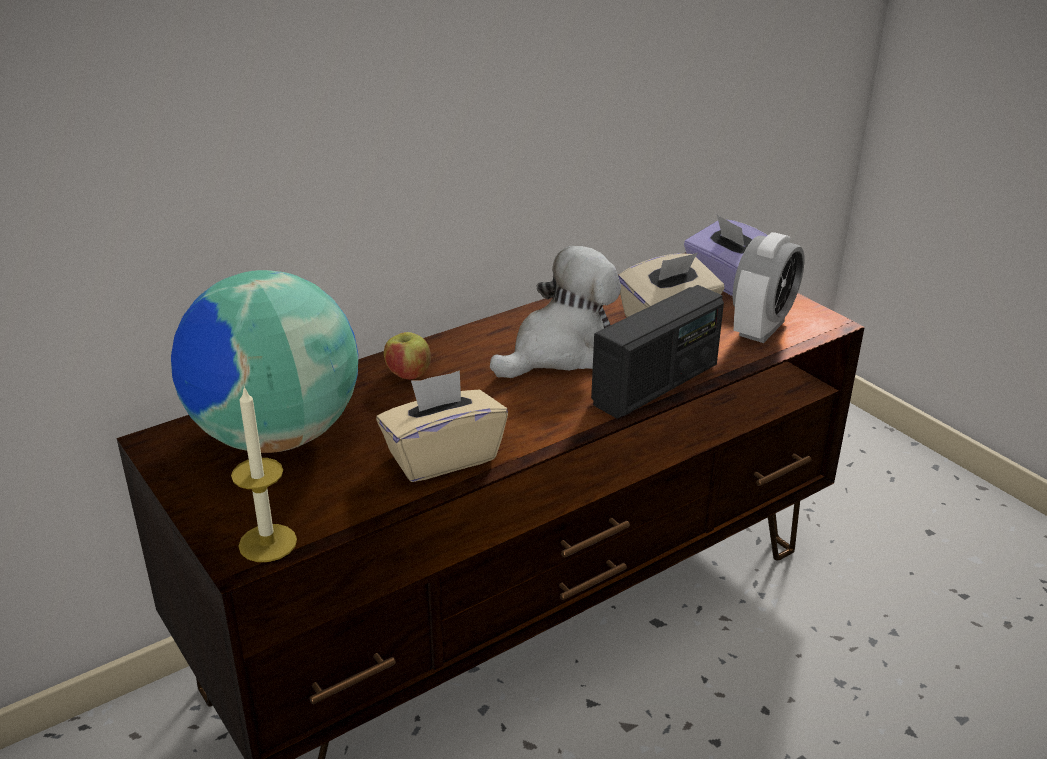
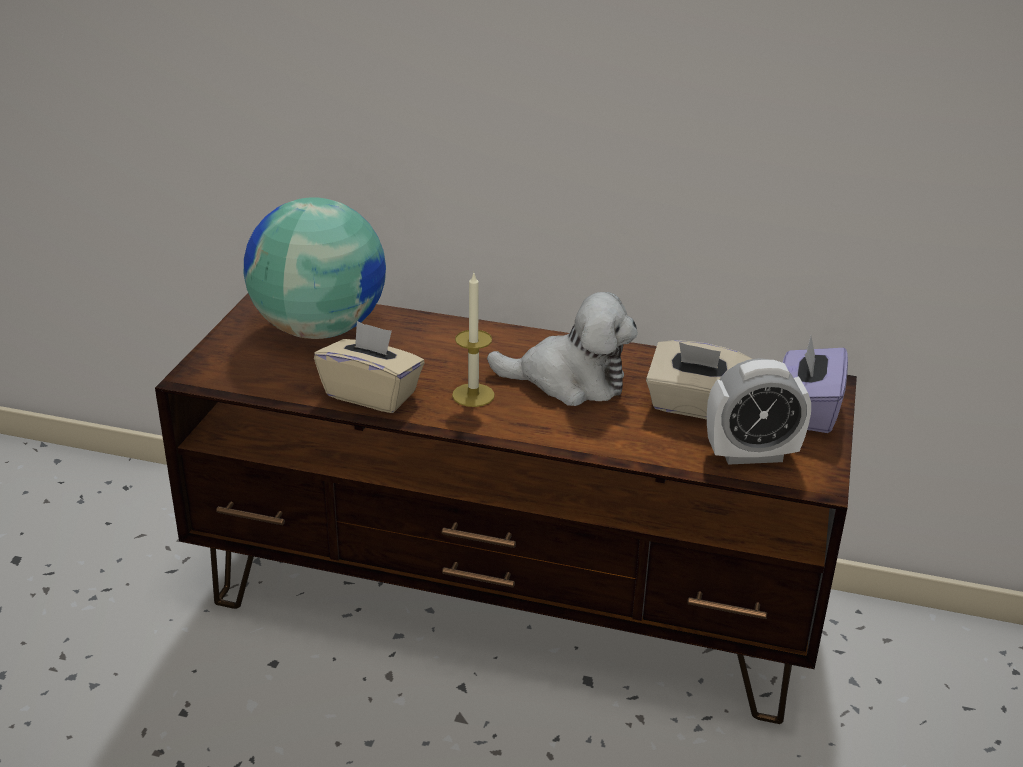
camera: 50 degrees right, 0 degrees up
candle [231,386,297,562] -> candle moved to [452,273,495,407]
apple [384,332,431,380] -> none
radio [591,285,724,419] -> none

